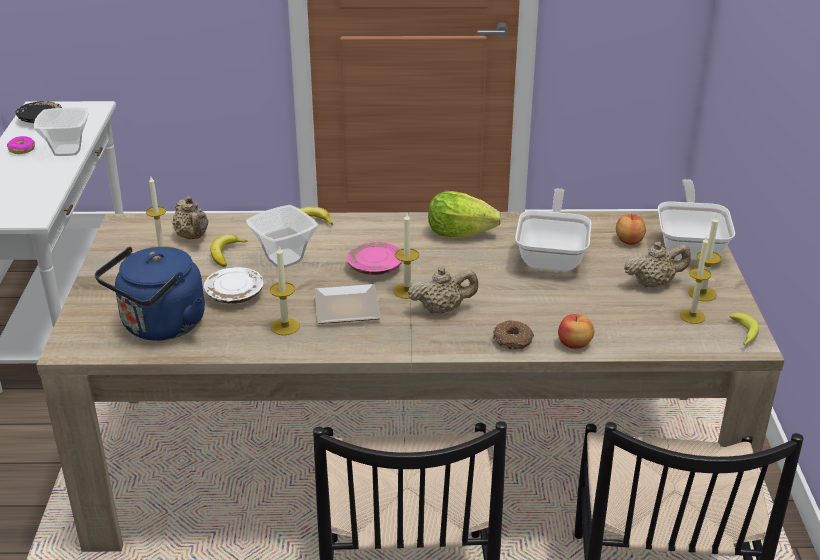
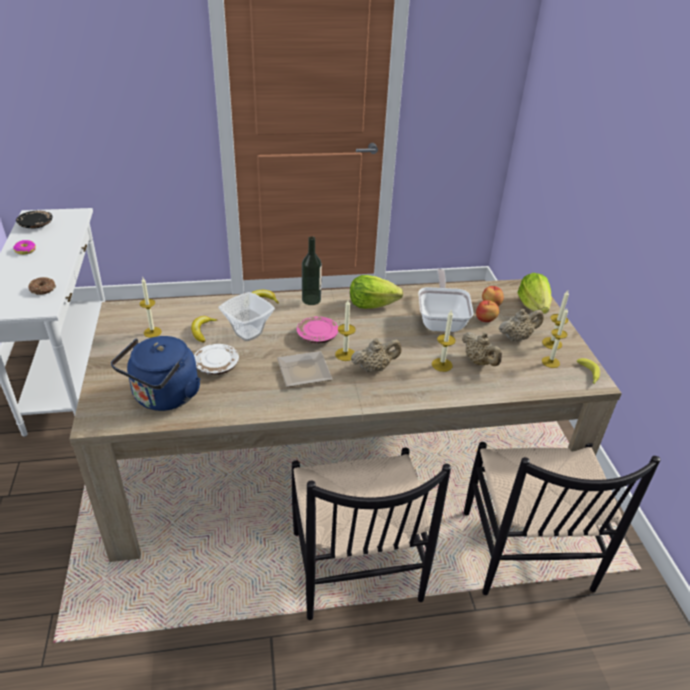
camera: 10 degrees left, 5 degrees up
bowl [34,107,89,156] -> none
beige teapot [172,196,208,239] -> beige teapot moved to [462,332,502,366]
candle [270,246,300,335] -> candle moved to [432,309,455,372]
donut [493,320,534,349] -> donut moved to [28,277,56,295]
apple [558,314,594,349] -> apple moved to [476,300,499,322]
frying pan [658,179,735,260] -> lettuce [517,273,552,314]
none -> bottle [302,236,322,305]

